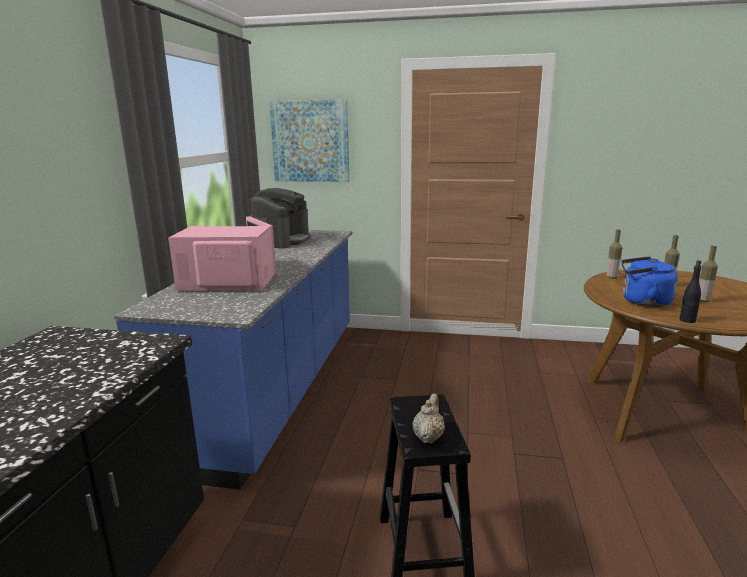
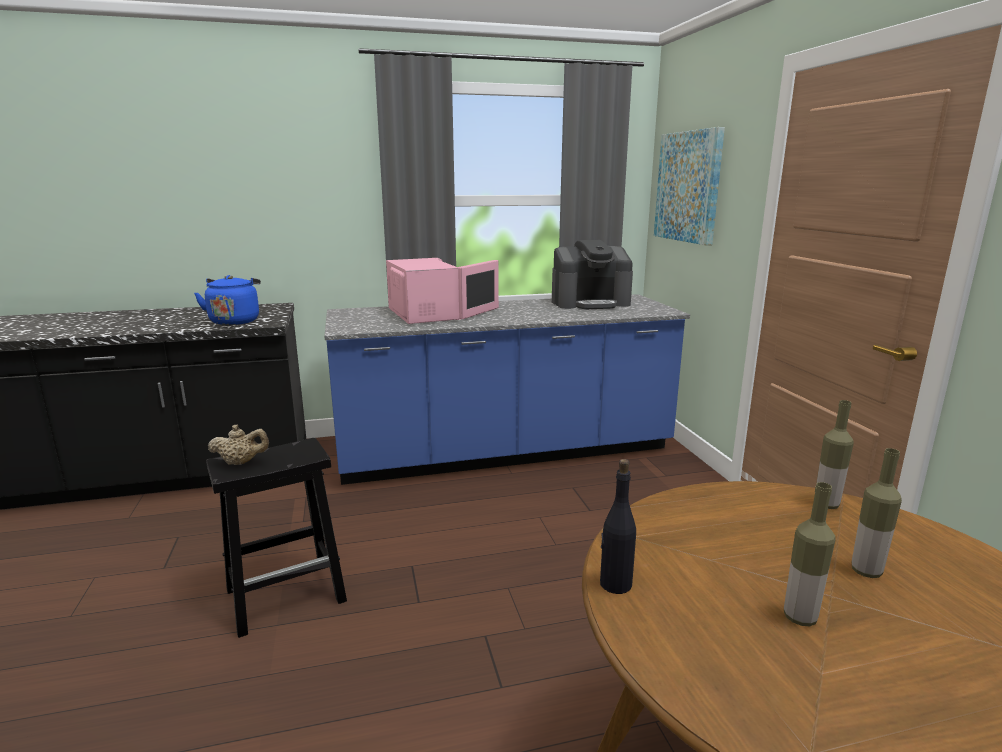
camera: 65 degrees right, 0 degrees up
blue kettle [621,256,678,307] -> blue kettle moved to [194,275,261,325]

